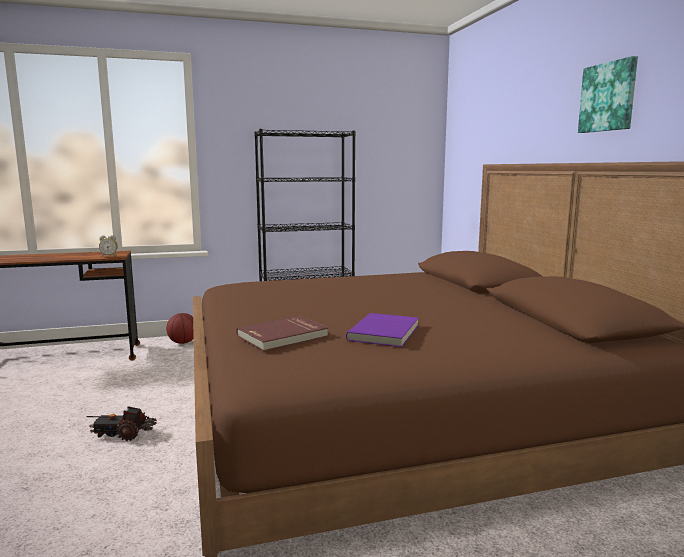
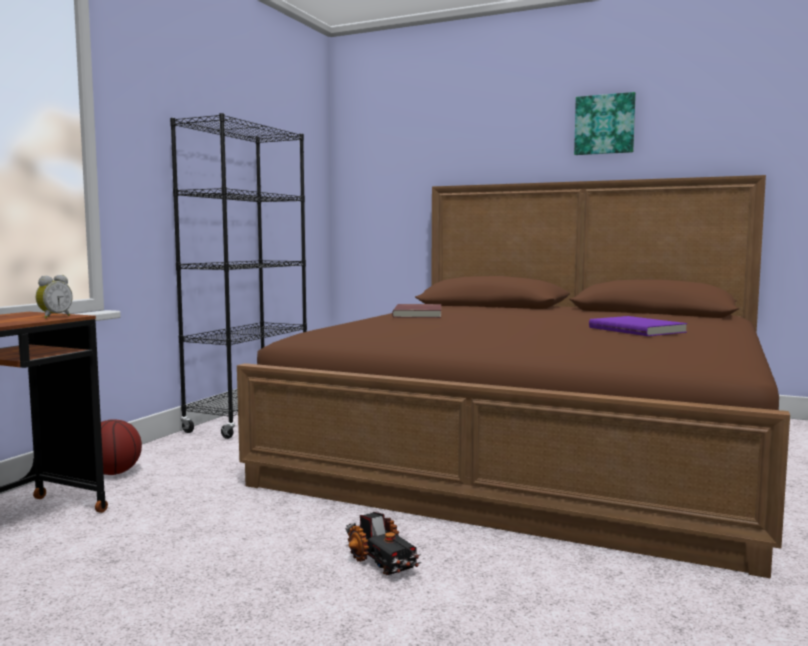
camera: 50 degrees left, 5 degrees down
toy truck [86,406,157,441] -> toy truck turned 75 degrees counterclockwise [346,512,422,576]
red book [236,316,328,351] -> red book moved to [392,304,441,318]

